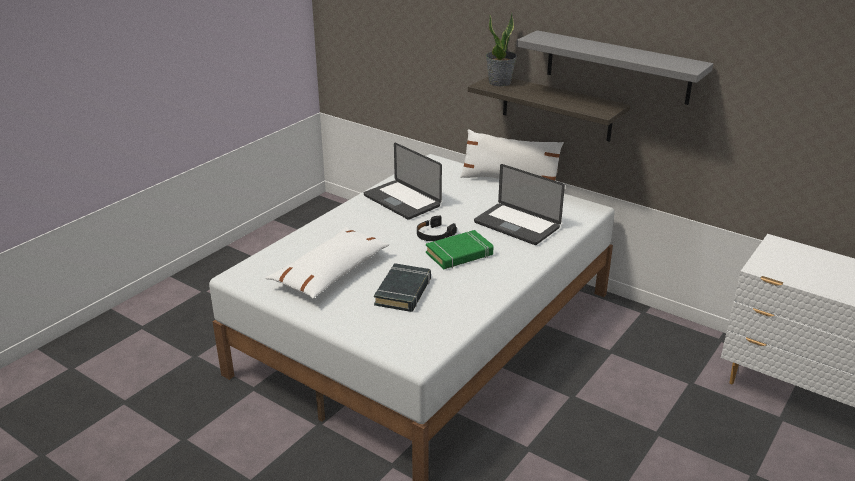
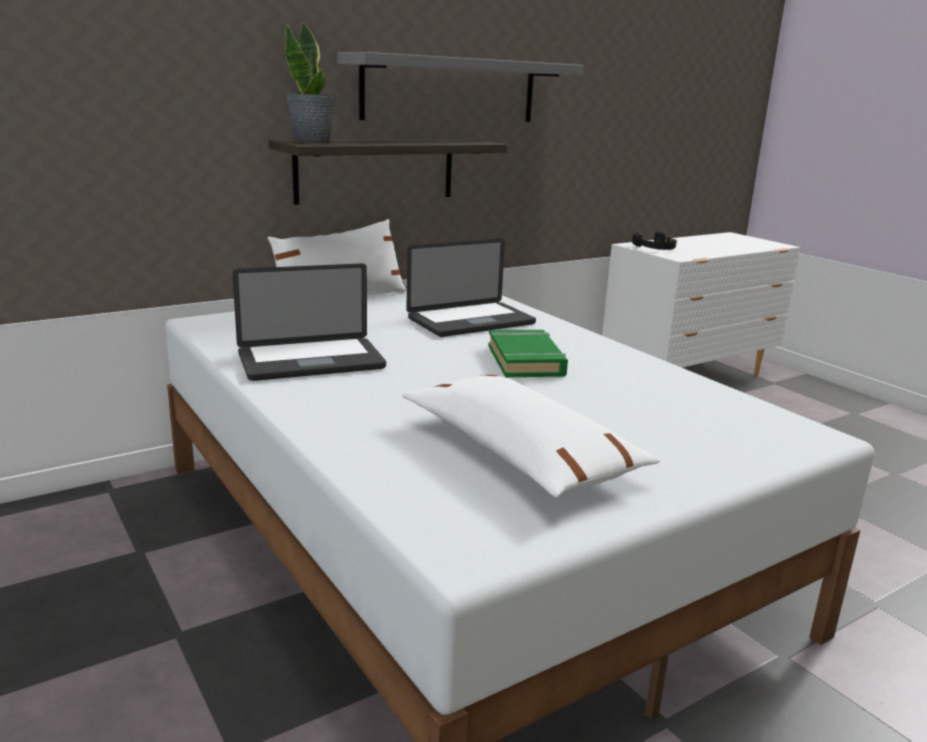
camera: 70 degrees left, 10 degrees down
black book [374,263,431,312] -> none
black headphones [417,216,457,241] -> black headphones moved to [632,232,677,250]

